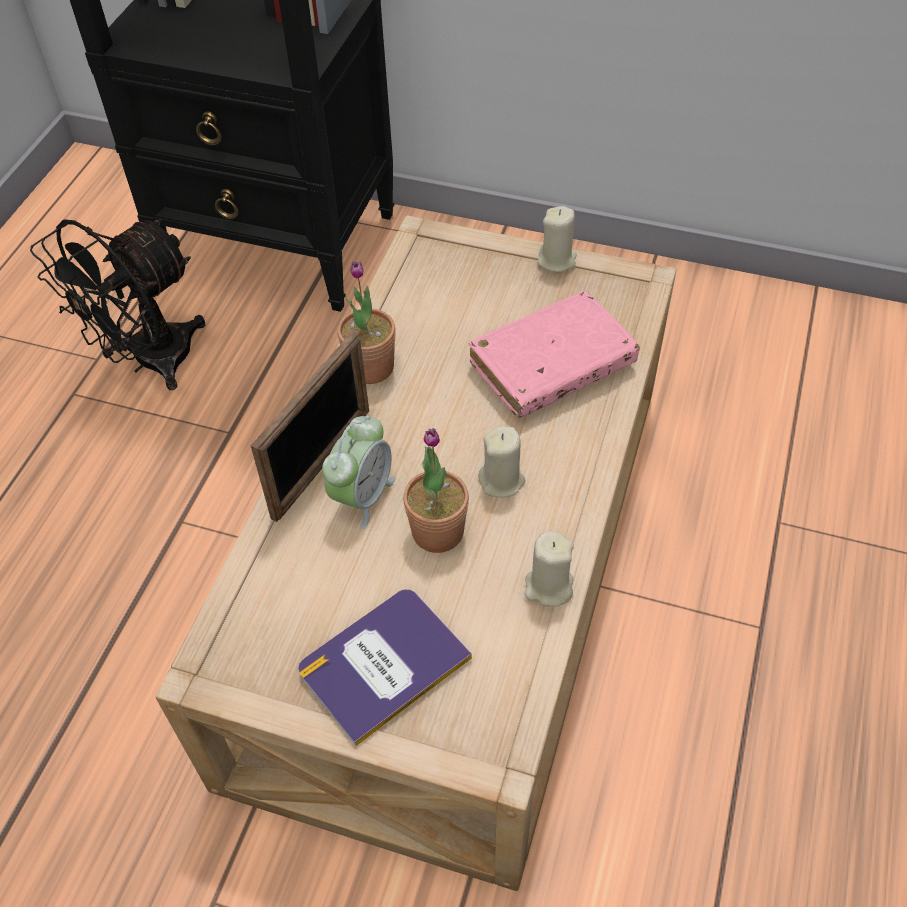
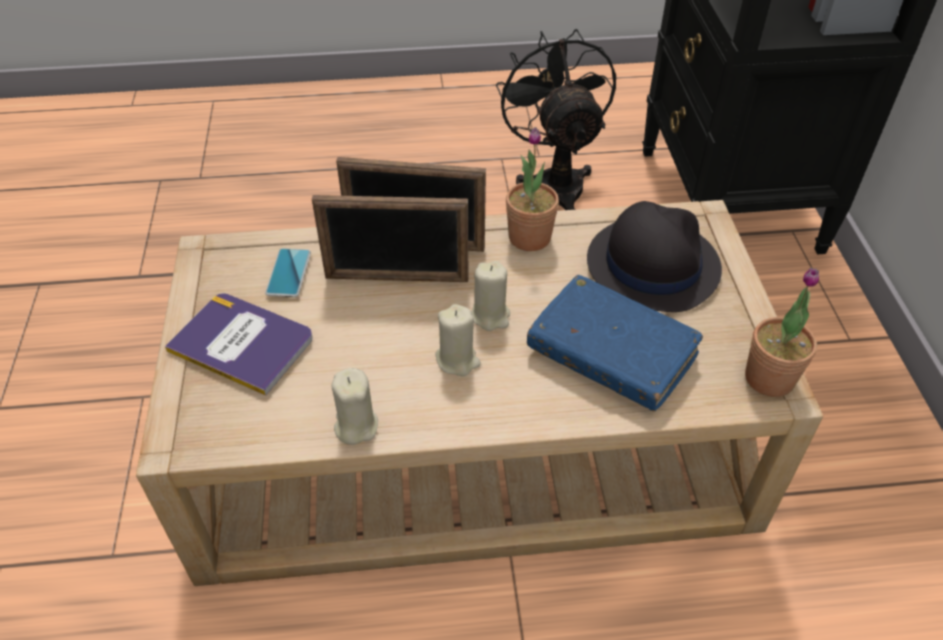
camera: 65 degrees right, 5 degrees down
black fan [30,219,205,390] -> black fan turned 60 degrees clockwise [496,29,616,210]
alarm clock [322,415,396,529] -> picture frame [312,195,468,282]
potted plant [403,428,469,553] -> potted plant moved to [745,268,819,397]
pink book [469,291,640,418] -> blue book [527,275,703,411]
beige candle [537,206,577,272] -> beige candle moved to [472,261,510,331]
none -> phone [265,248,311,297]
none -> black hat [587,201,722,312]

